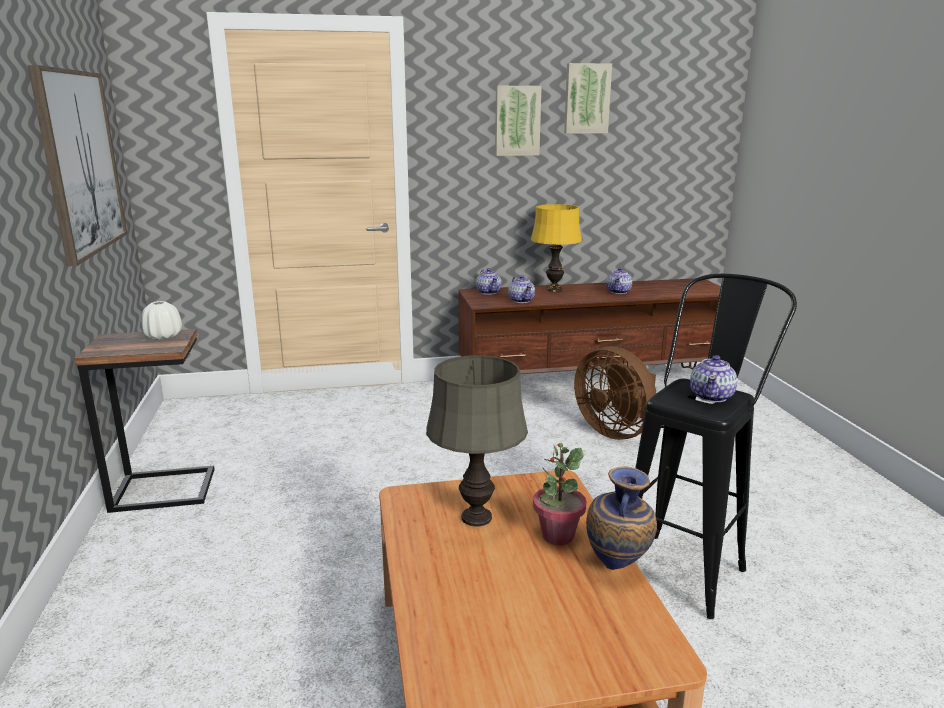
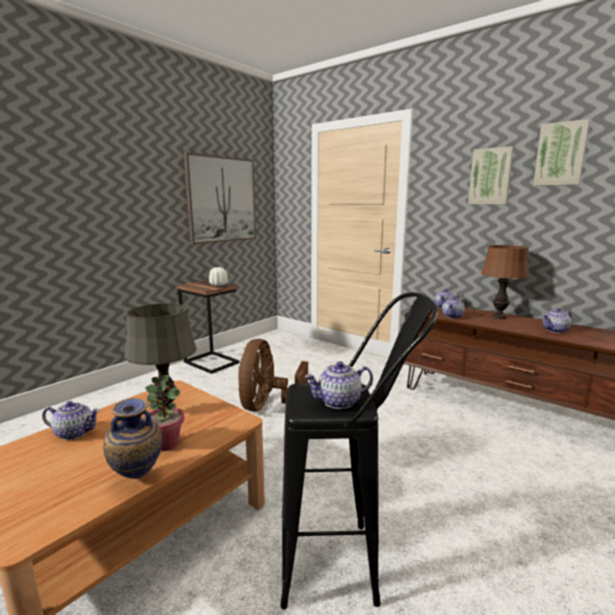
camera: 50 degrees right, 5 degrees down
yellow table lamp [531,204,582,292] -> brown table lamp [481,245,530,319]
brown fan [574,346,656,440] -> brown fan moved to [238,339,308,412]
none -> teapot [42,401,100,440]

